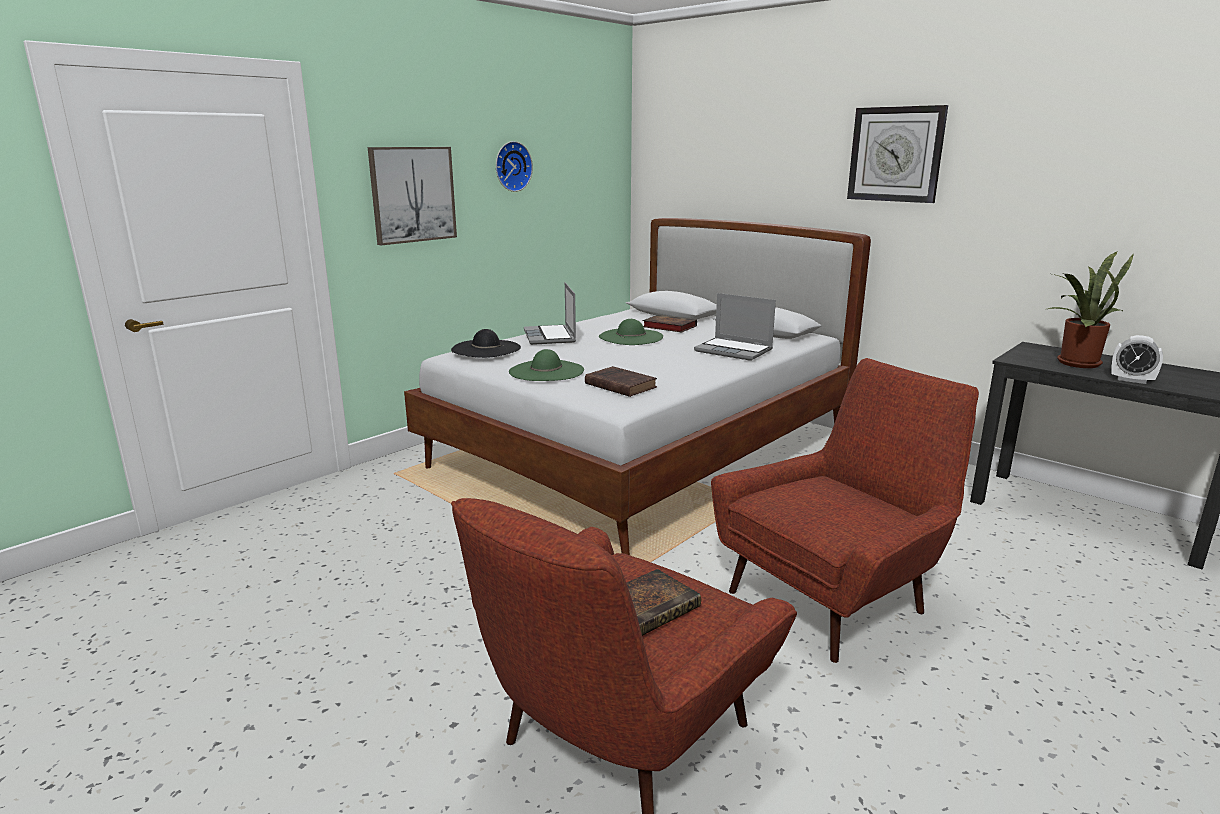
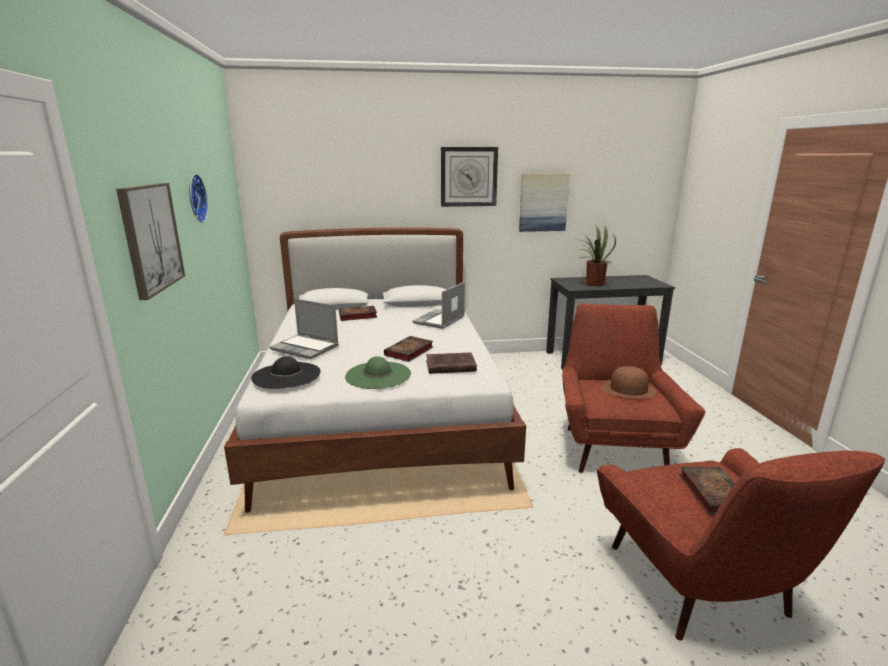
camera: 50 degrees left, 0 degrees up
green hat [599,319,663,345] -> none
laptop [694,293,776,361] -> laptop turned 135 degrees clockwise [413,282,465,329]
alarm clock [1111,335,1163,384] -> none
none -> book [384,336,433,362]
none -> picture [519,173,570,232]
none -> brown hat [602,366,656,399]

